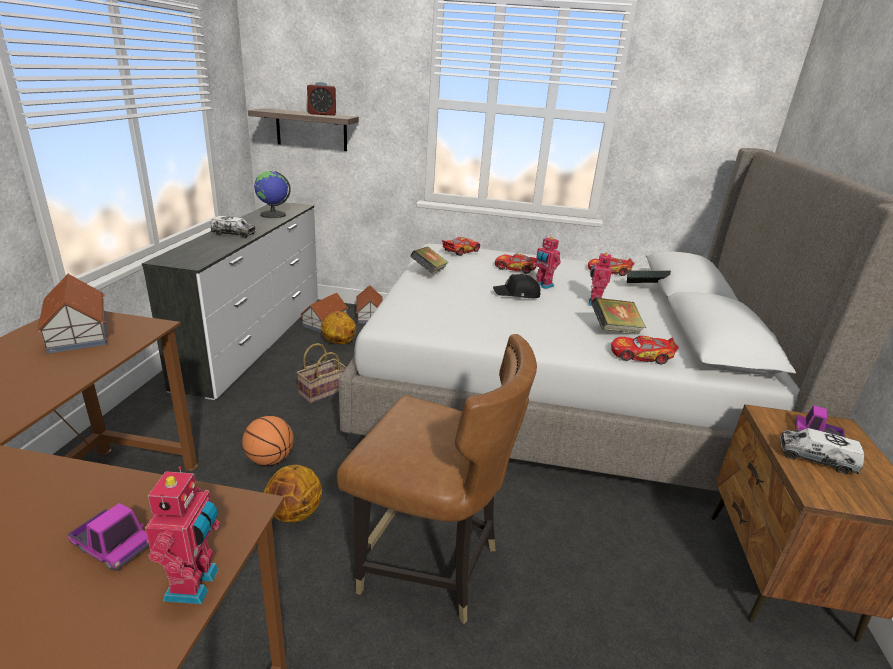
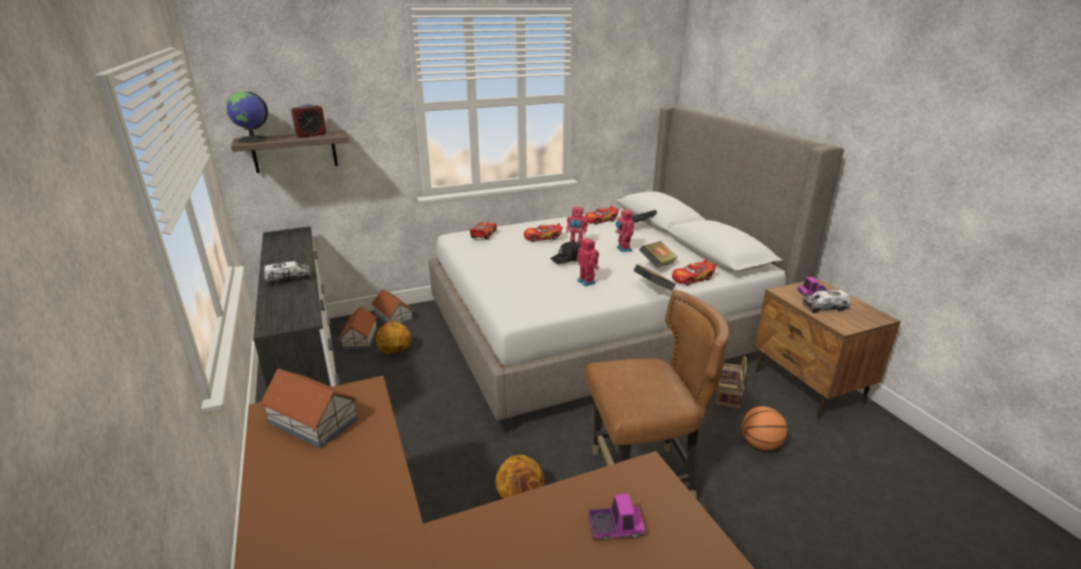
camera: 30 degrees left, 0 degrees up
toy robot [145,466,220,604] -> toy robot moved to [577,237,600,286]
basketball [242,416,294,465] -> basketball moved to [741,406,788,451]
globe [254,171,291,218] -> globe moved to [227,91,268,143]
basket [297,343,346,404] -> basket moved to [716,356,747,409]
book [410,247,449,274] -> book moved to [633,264,676,291]

